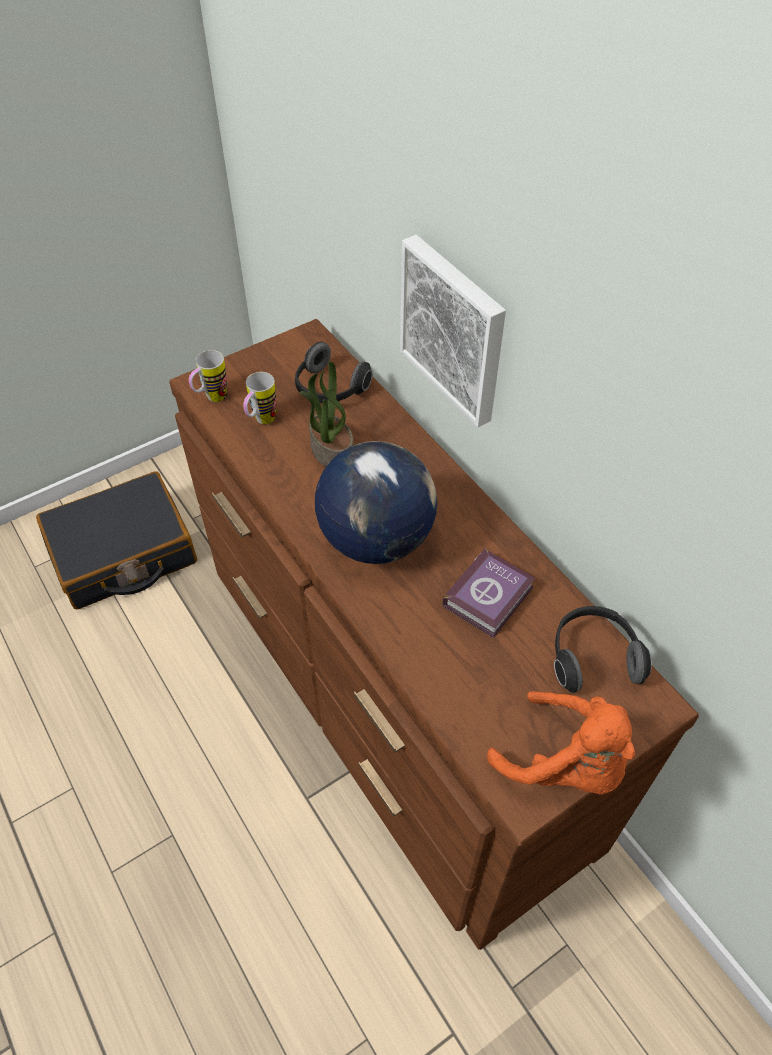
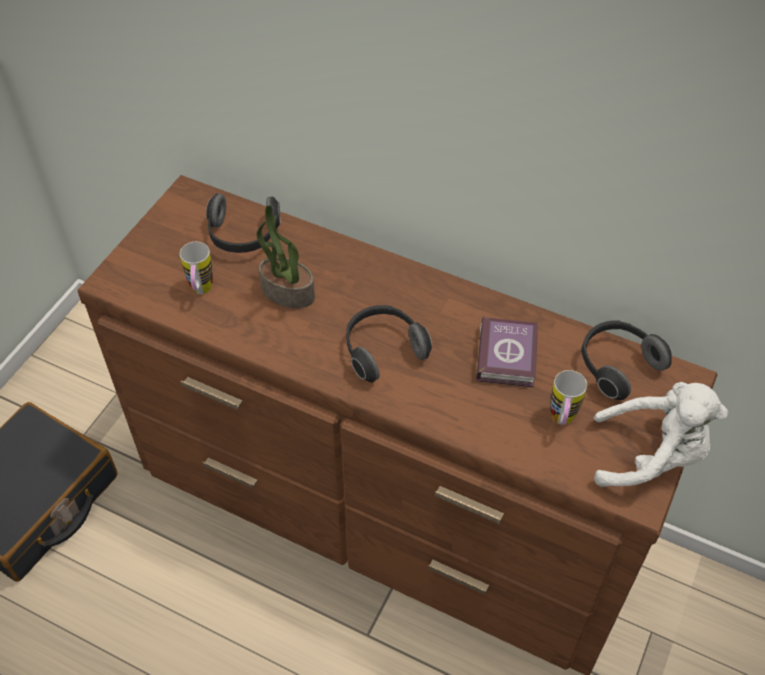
camera: 30 degrees left, 0 degrees up
mug [189,350,227,402] -> mug moved to [550,370,587,425]
globe [315,441,437,564] -> headphones [346,305,432,382]
picture [400,235,506,427] -> none
orange plush toy [487,691,635,795] -> white plush toy [594,382,728,487]

